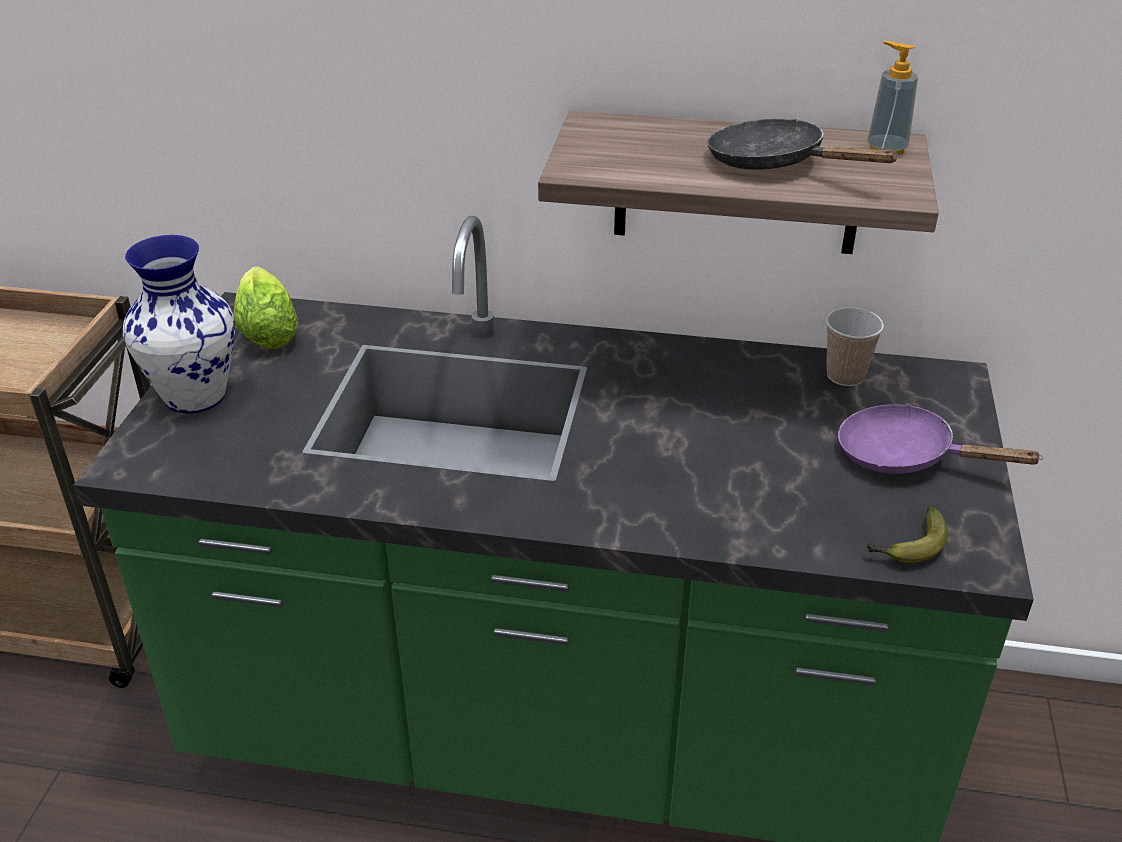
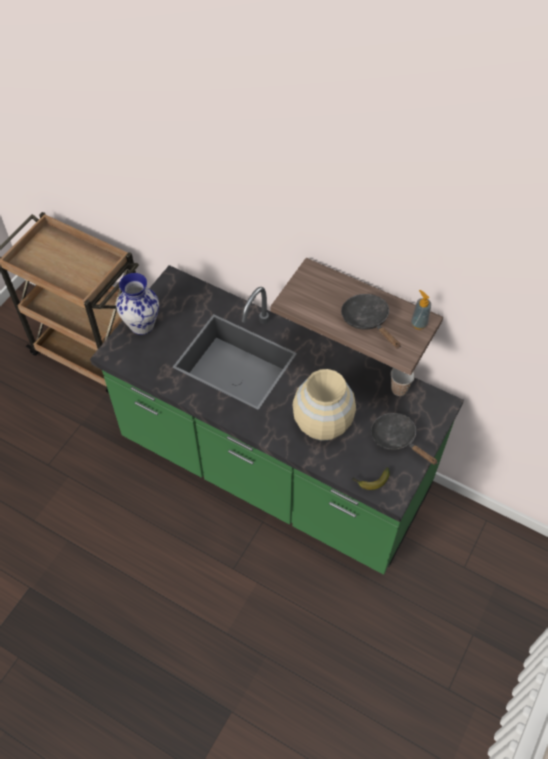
camera: 20 degrees right, 20 degrees up
lettuce [234,267,298,349] -> none
purple frying pan [838,404,1043,474] -> black frying pan [371,413,438,465]
none -> beige vase [293,369,356,441]

